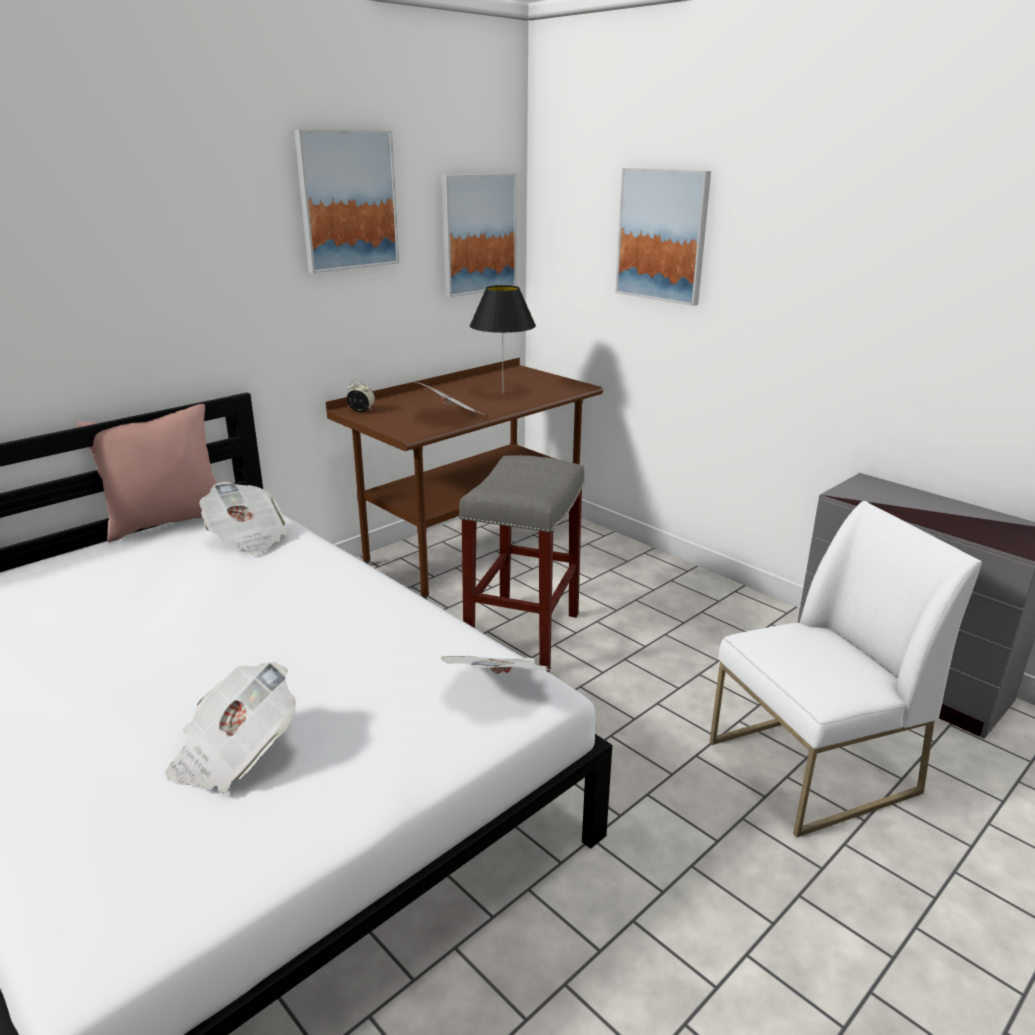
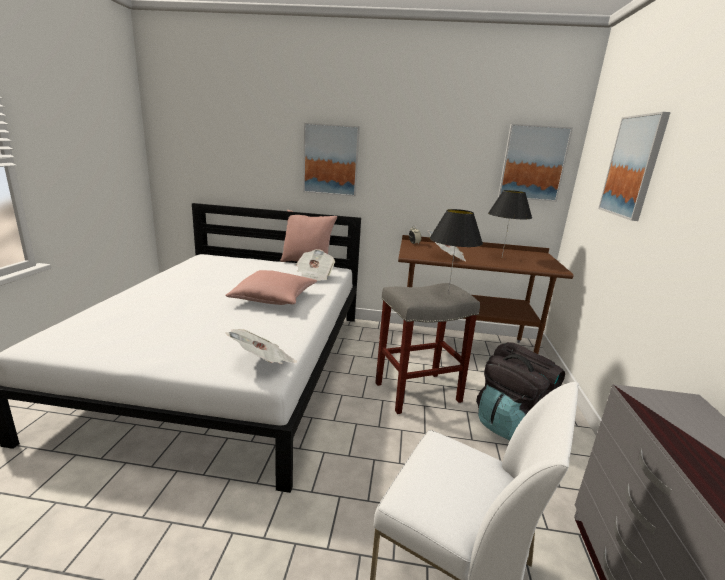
camera: 50 degrees right, 5 degrees down
newspaper [165,662,296,792] -> none
picture [294,130,399,273] -> picture moved to [303,123,360,196]
none -> pink pillow [225,270,317,305]
none -> black table lamp [430,209,483,292]
none -> black backpack [476,342,565,440]

